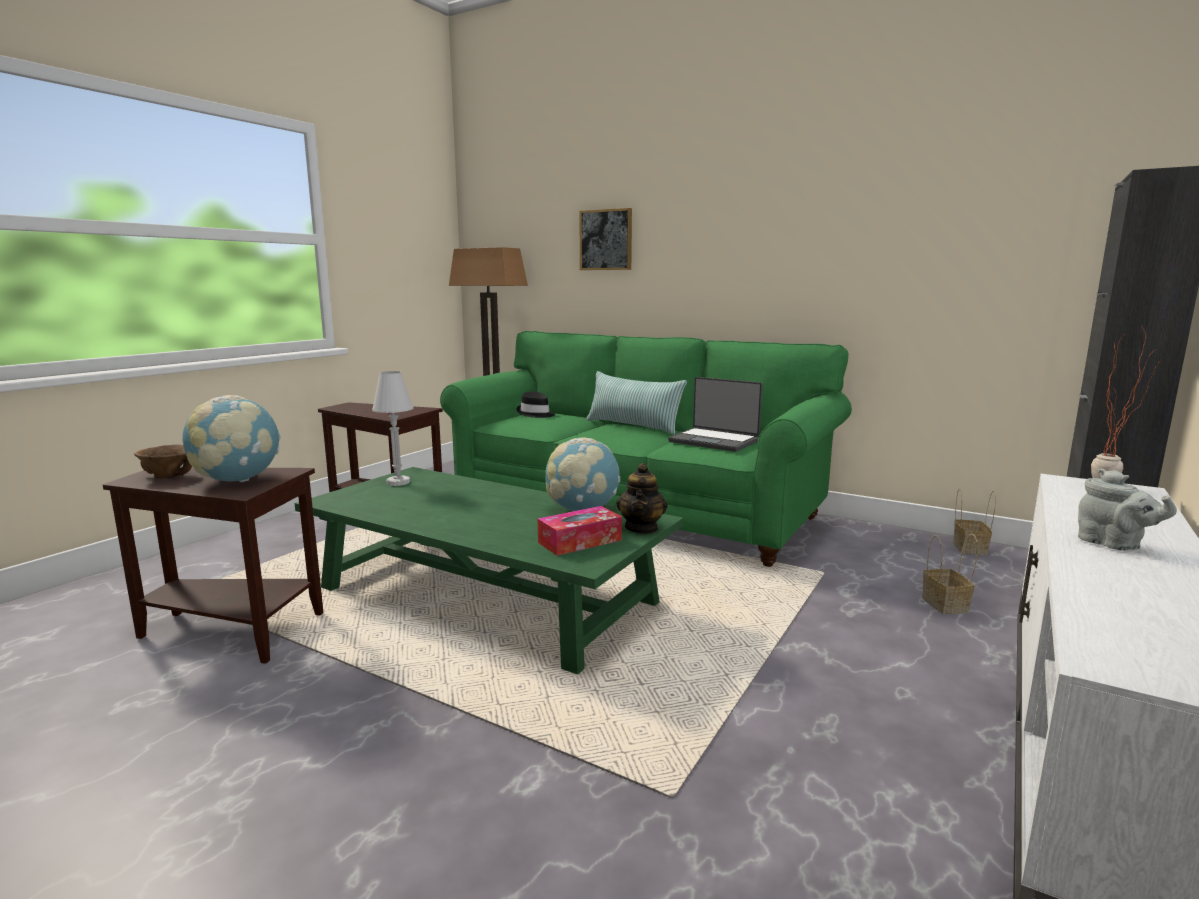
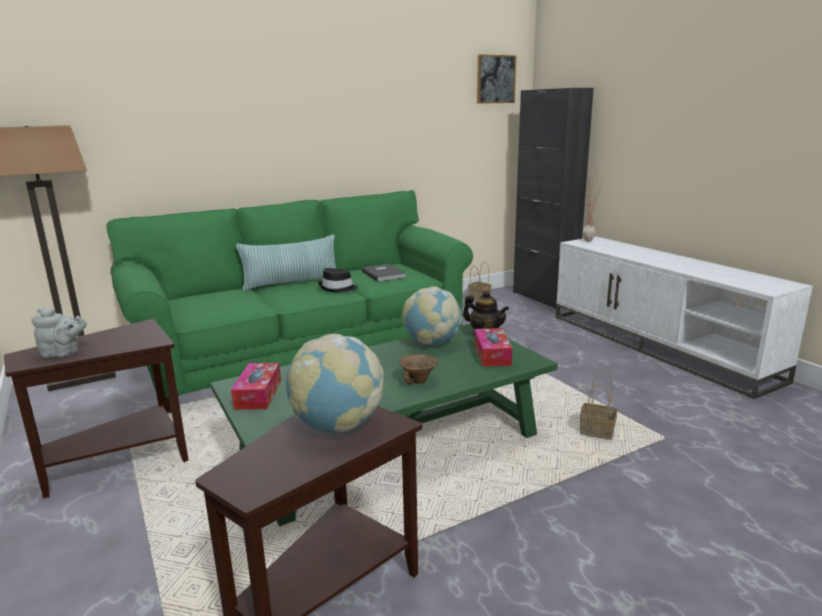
camera: 60 degrees left, 5 degrees up
brown bowl [134,444,192,478] -> brown bowl moved to [399,354,438,384]
white table lamp [372,371,413,486] -> tissue box [231,363,281,410]
black hat [516,391,555,418] -> black hat moved to [318,268,358,292]
picture [579,208,632,270] -> picture moved to [477,54,516,104]
laptop [668,377,763,452] -> grey book [362,264,407,282]
basket [922,534,978,614] -> basket moved to [580,370,617,440]
grey teapot [1078,469,1177,551] -> grey teapot moved to [31,308,87,358]

